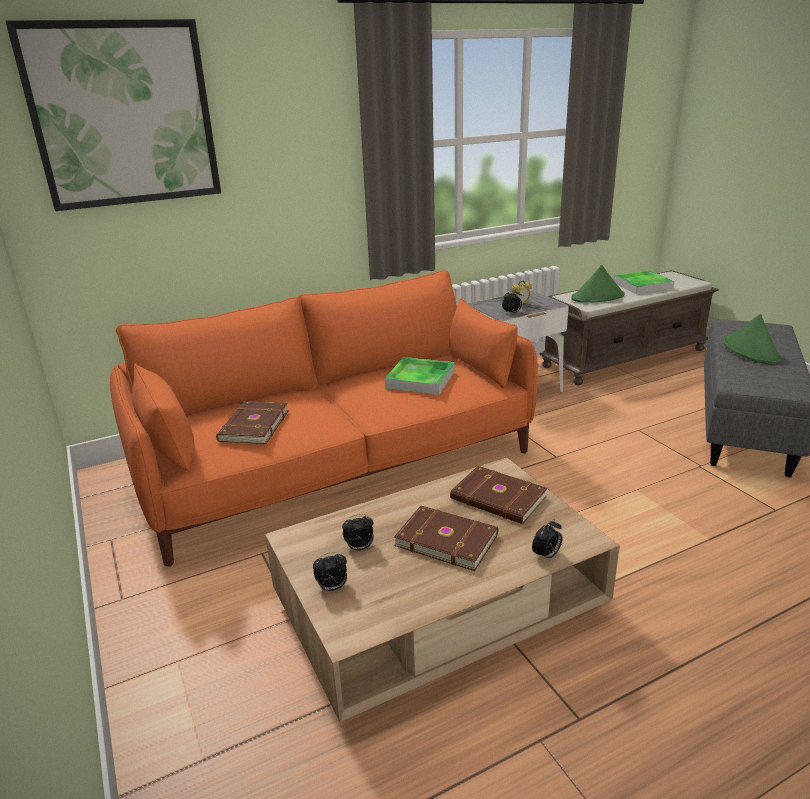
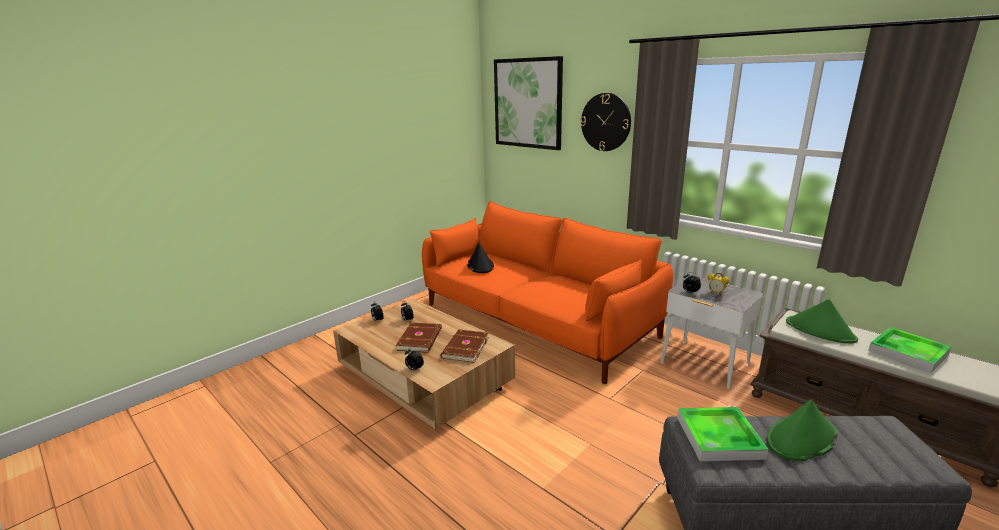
camera: 70 degrees right, 5 degrees down
brown book [216,401,289,444] -> black hat [467,243,494,273]
tray [385,357,454,395] -> tray moved to [677,407,768,461]
none -> wall clock [580,93,631,151]

